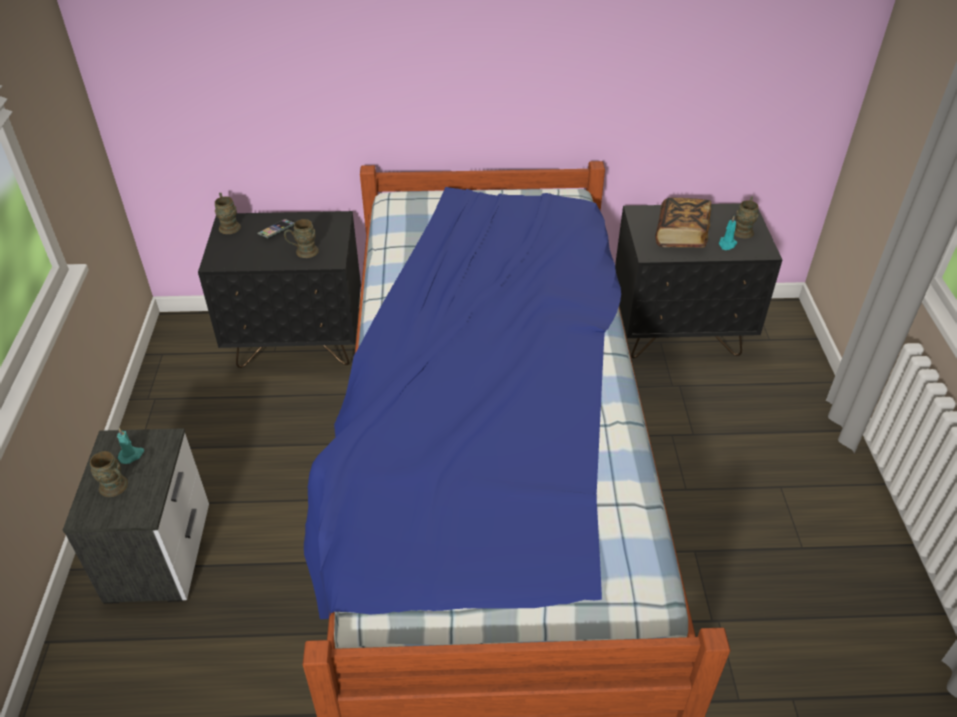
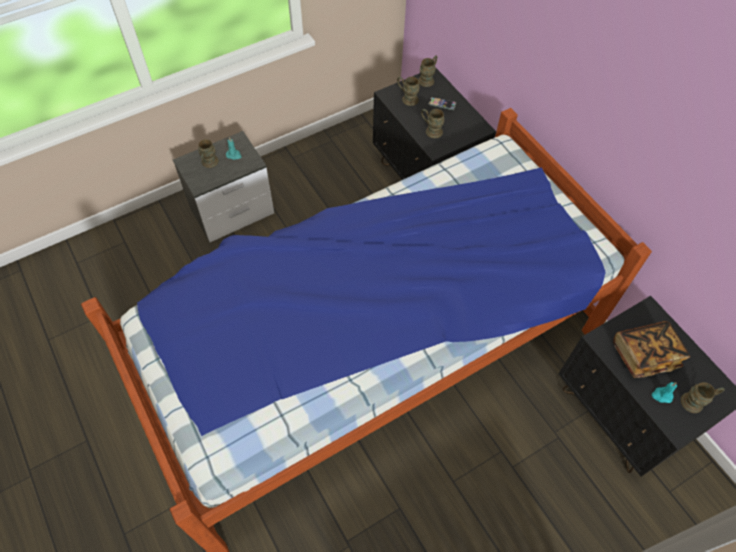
camera: 60 degrees right, 15 degrees up
none -> brown mug [397,77,420,106]

